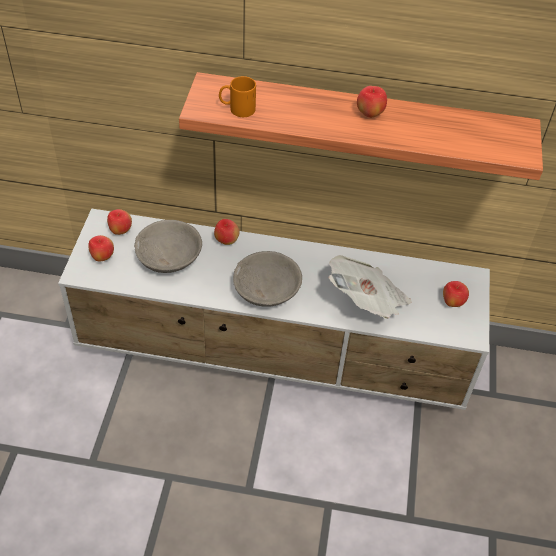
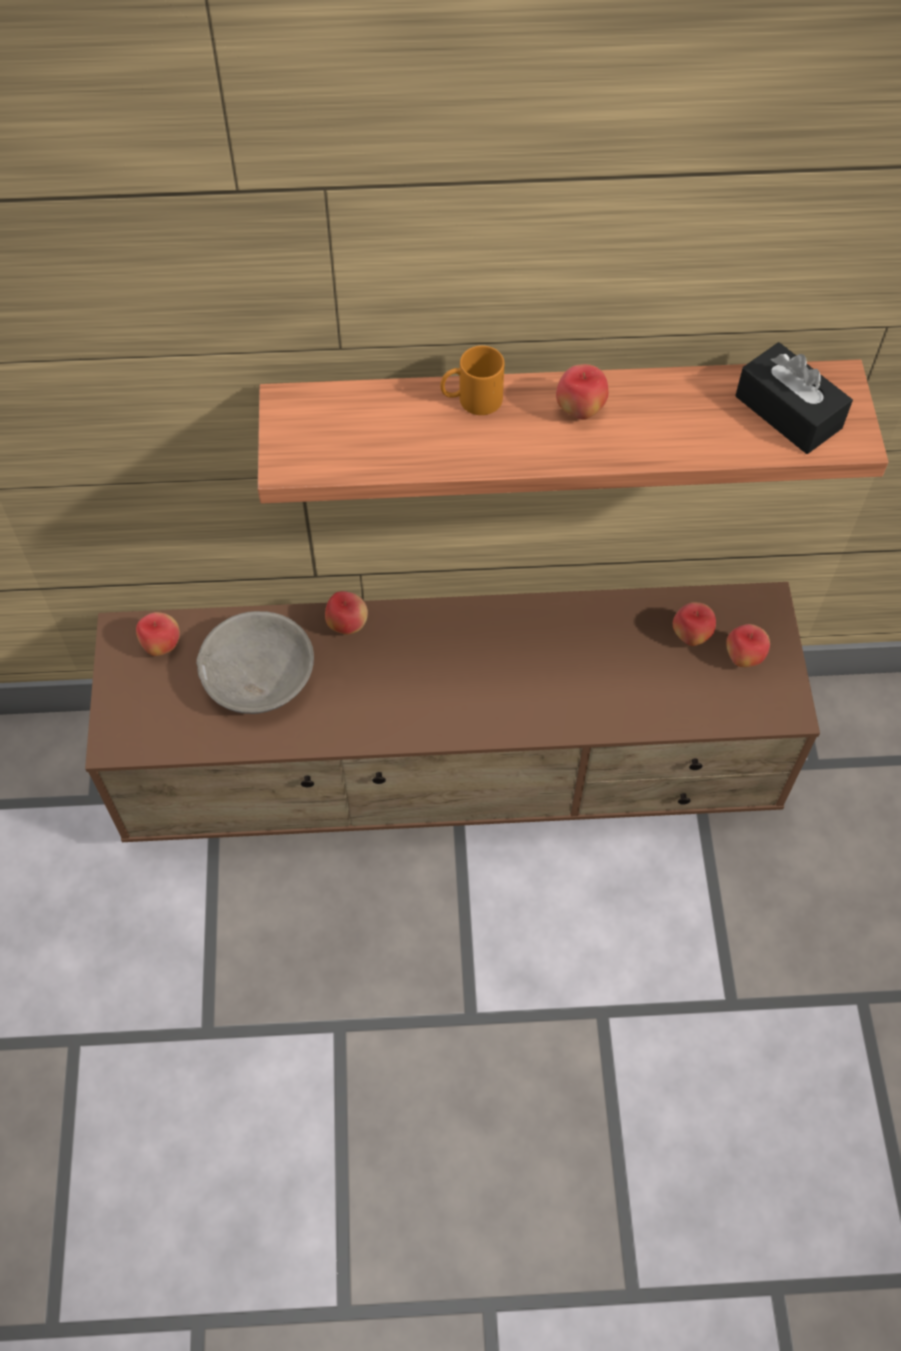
camera: 10 degrees left, 10 degrees up
white tv stand [58,208,490,410] -> brown tv stand [85,582,820,842]
apple [88,235,114,262] -> apple moved to [673,602,716,646]
orange mug [219,76,256,117] -> orange mug moved to [440,346,504,415]
grey bowl [233,251,302,307] -> none
newspaper [328,255,412,319] -> none
none -> black tissue box [735,342,853,454]

